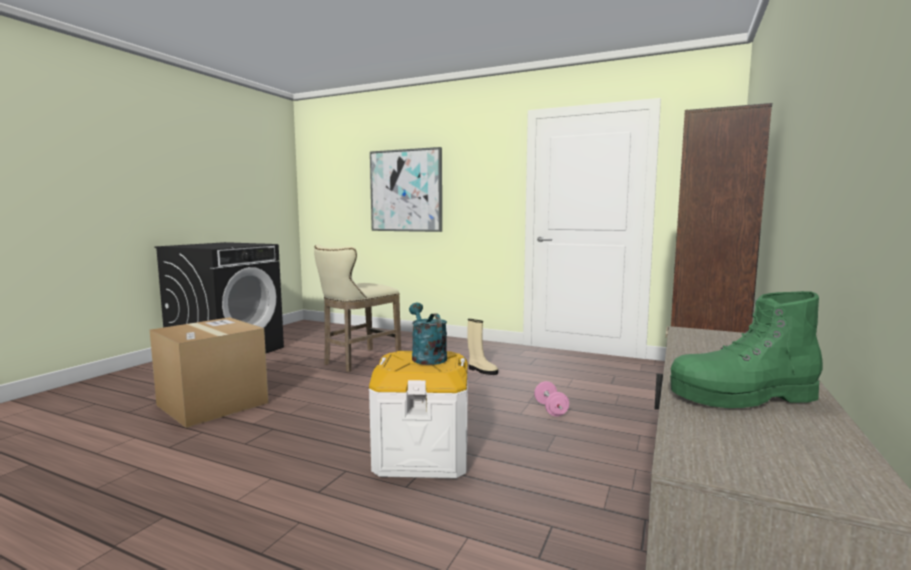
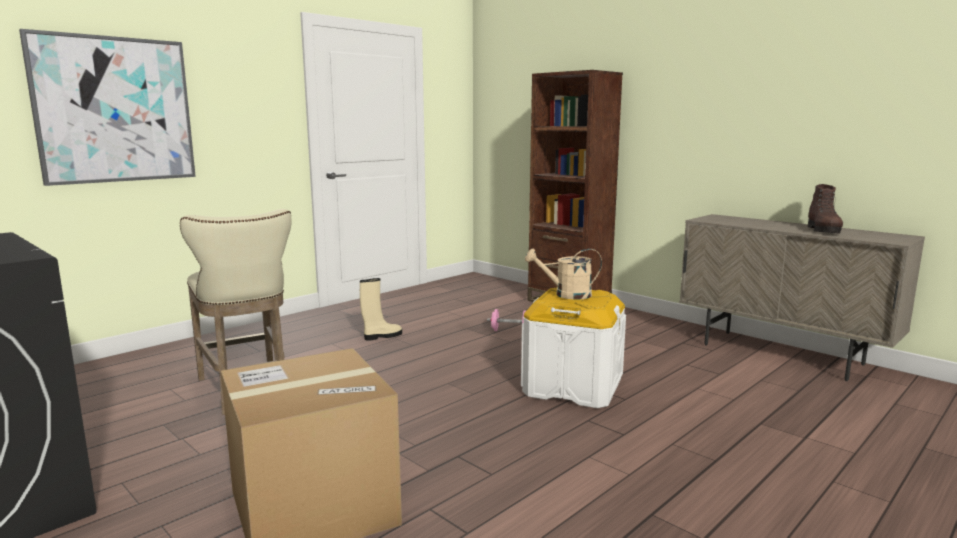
camera: 70 degrees left, 5 degrees up
turquoise watering can [409,303,447,365] -> beige watering can [525,249,602,300]
green boot [670,291,823,408] -> brown boot [808,184,843,234]

